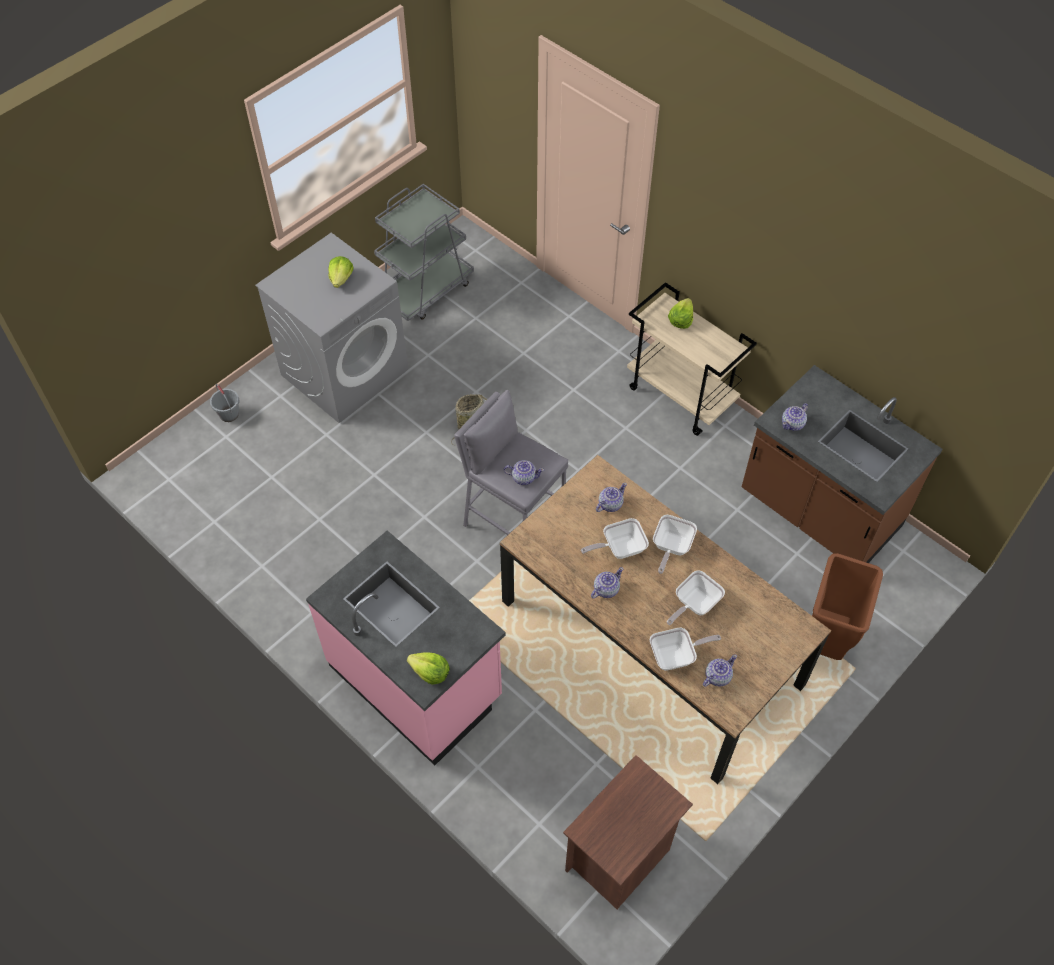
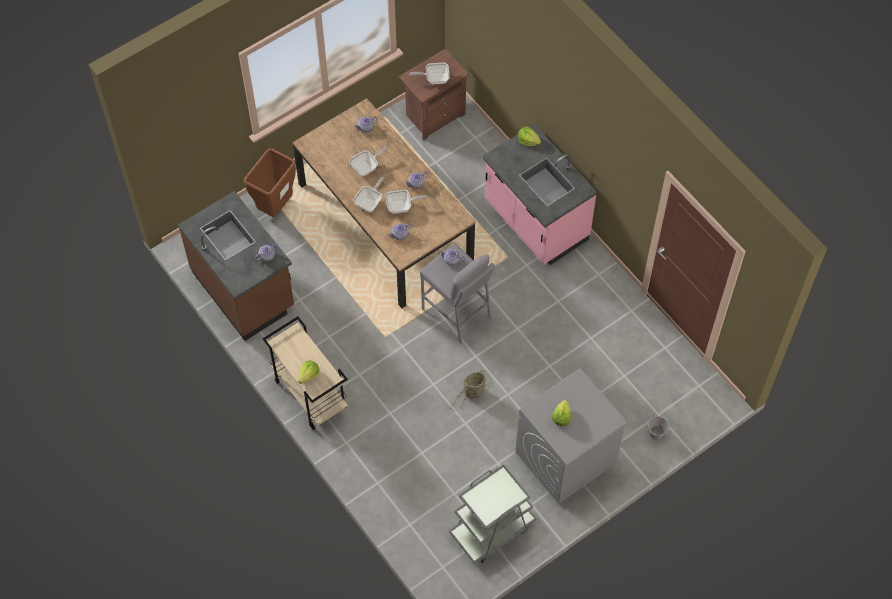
camera: 170 degrees left, 5 degrees up
frying pan [650,628,721,671] -> frying pan moved to [409,62,450,84]

